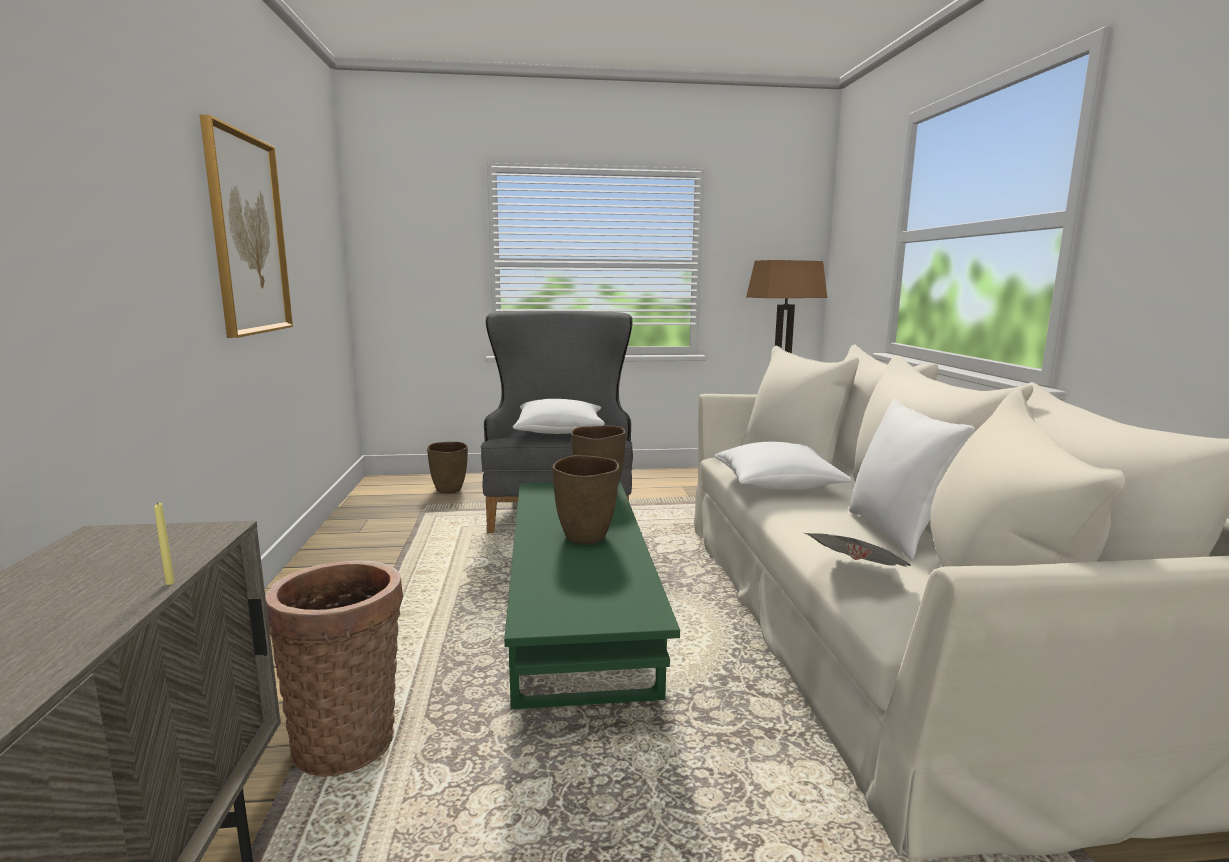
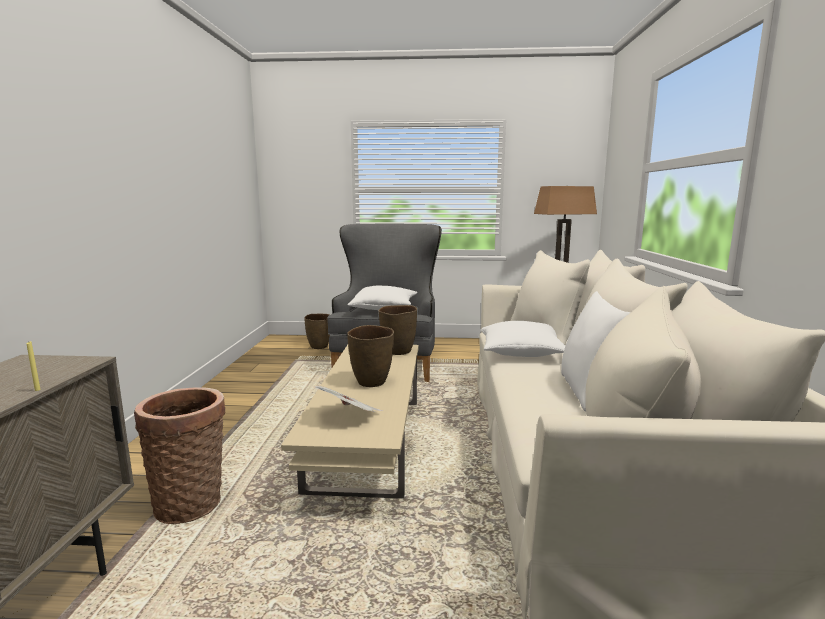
camera: 10 degrees right, 0 degrees up
picture [200,115,293,338] -> none
green coffee table [504,481,680,709] -> beige coffee table [281,345,419,499]
newspaper [805,533,911,567] -> newspaper moved to [314,386,384,412]

